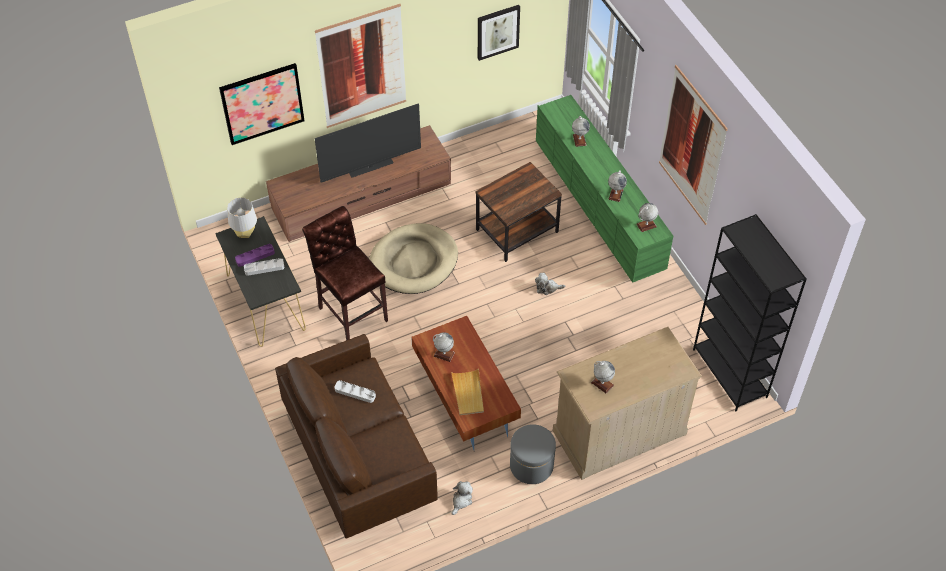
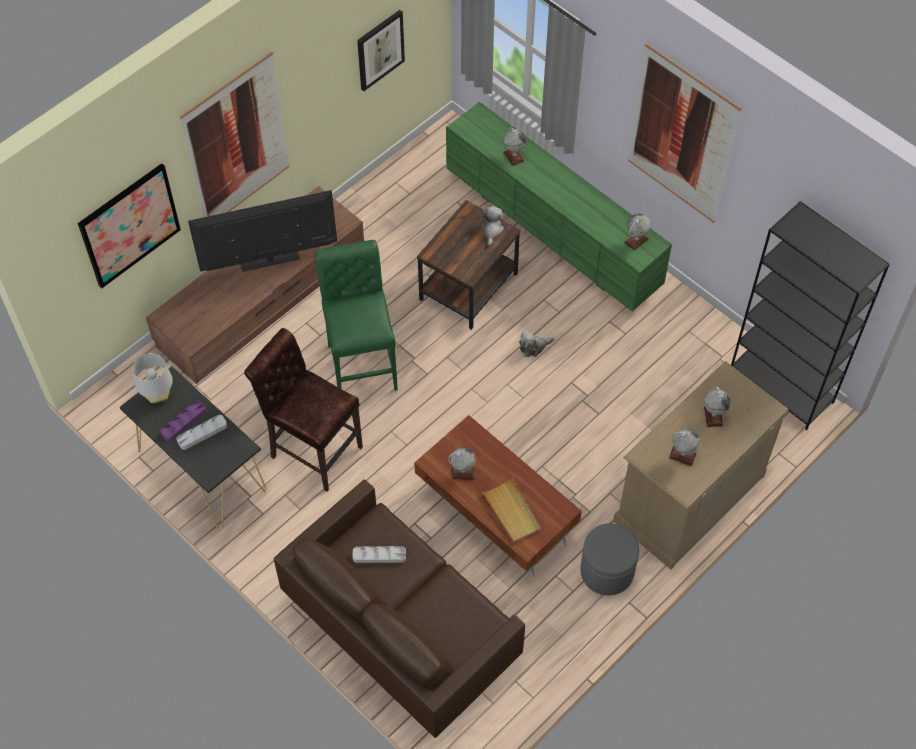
camera: 20 degrees left, 5 degrees up
television [315,104,421,183] -> television turned 150 degrees counterclockwise [188,190,337,272]
beige dog bed [369,223,458,294] -> green stool [315,240,398,391]
plush toy [452,481,473,515] -> plush toy moved to [479,206,504,246]
globe [608,170,627,202] -> globe moved to [704,387,731,427]

